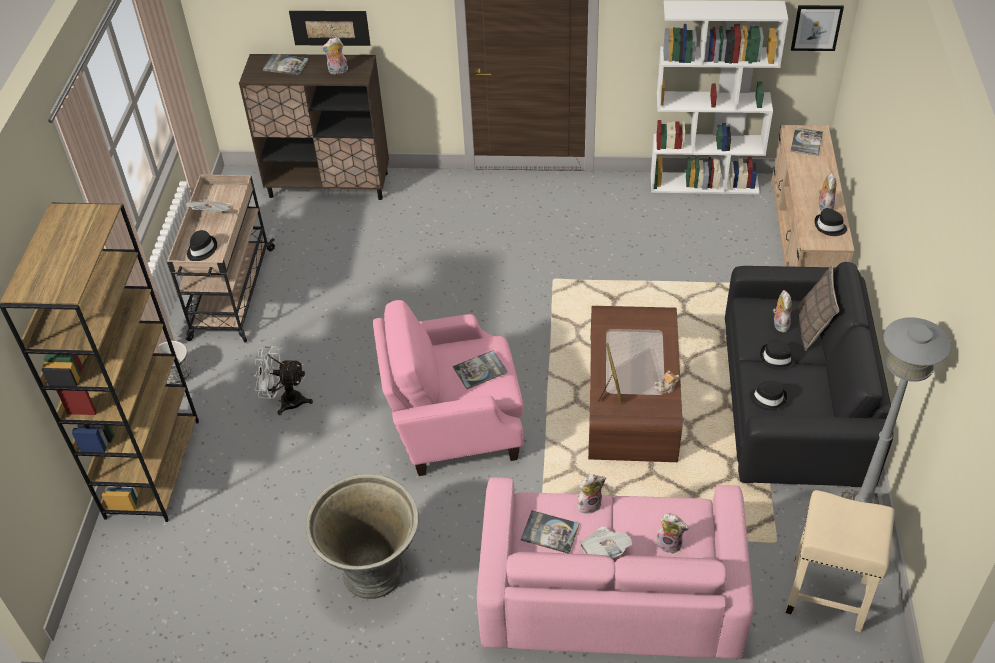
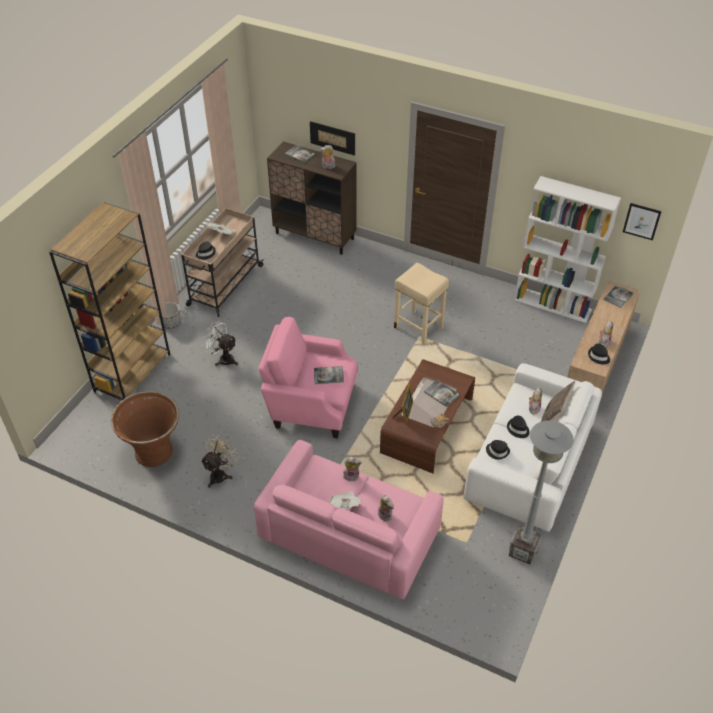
camera: 20 degrees right, 0 degrees up
grey planter [306,474,418,599] -> beige fan [201,434,240,488]
book [521,510,579,553] -> book moved to [424,380,460,407]
black sofa [725,262,893,487] -> white sofa [463,363,602,532]
beige stool [785,490,895,632] -> beige stool moved to [394,263,449,345]
none -> brown planter [111,391,179,467]

